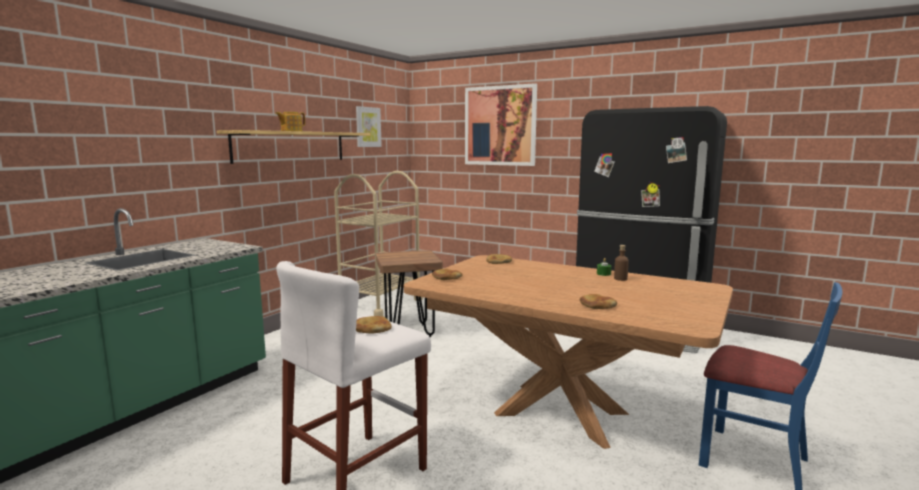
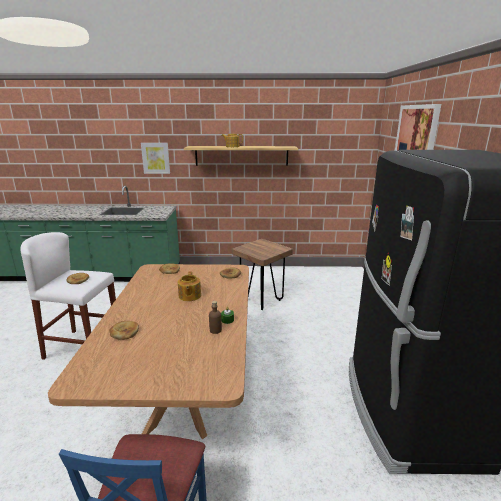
camera: 60 degrees right, 10 degrees up
beige cart [334,171,423,317] -> none
picture [356,106,382,147] -> picture moved to [141,143,170,174]
none -> teapot [178,271,201,301]

